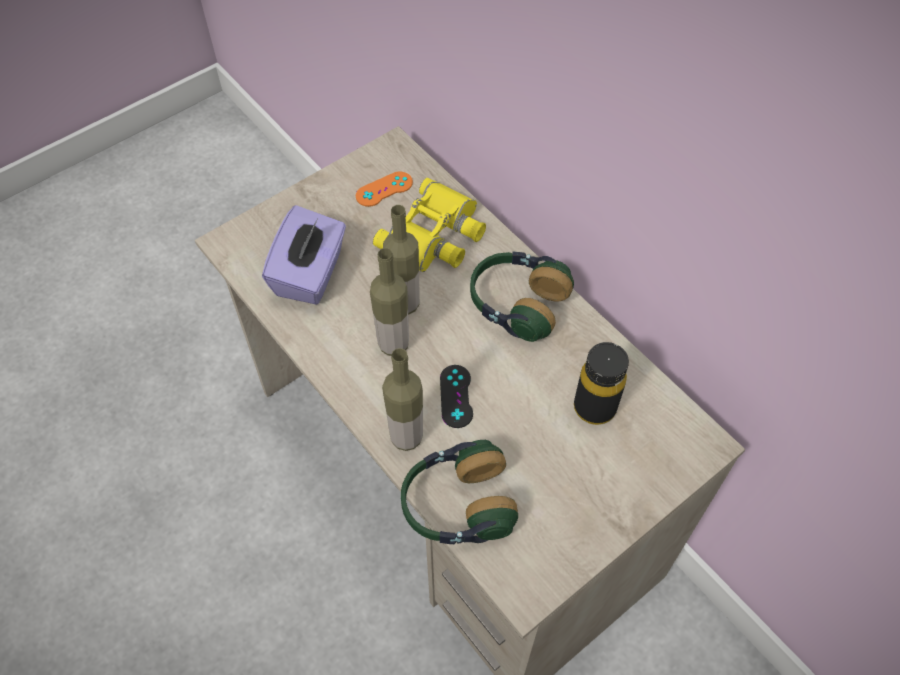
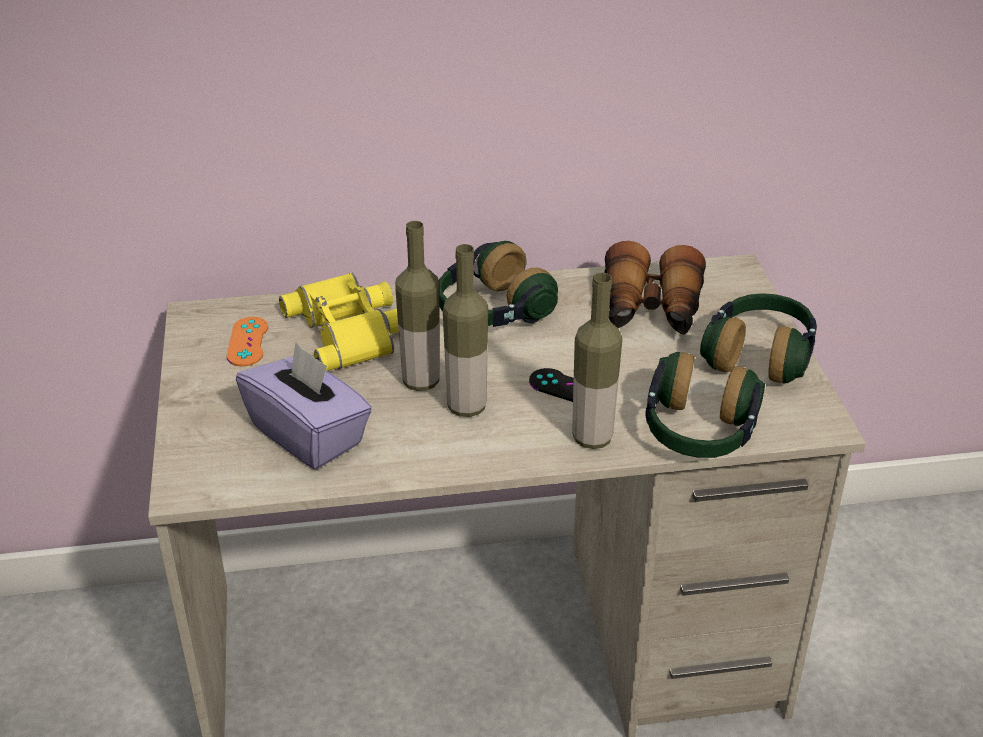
camera: 60 degrees left, 20 degrees down
black bottle [574,342,629,425] -> binoculars [604,241,706,335]
none -> headphones [700,293,817,383]

